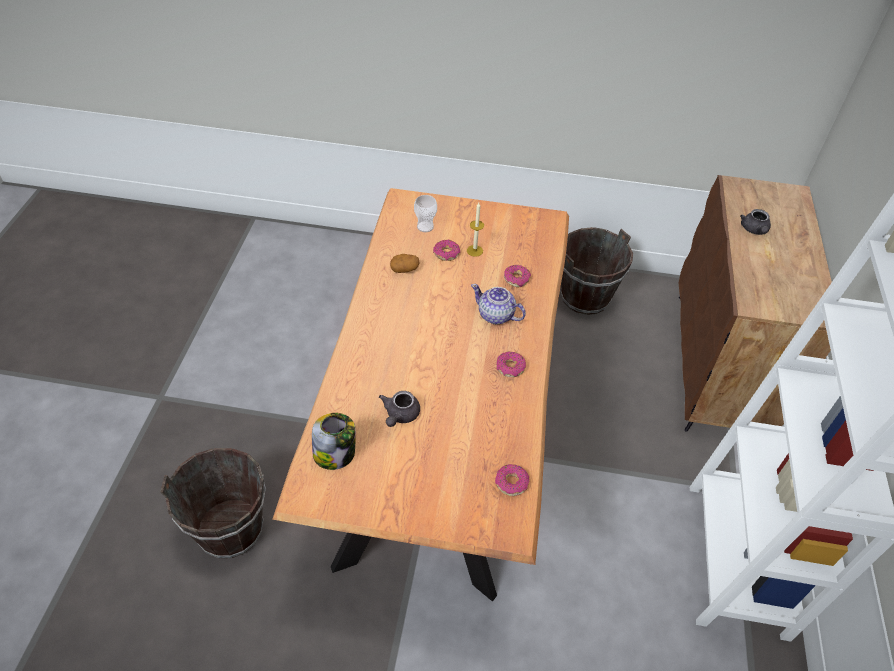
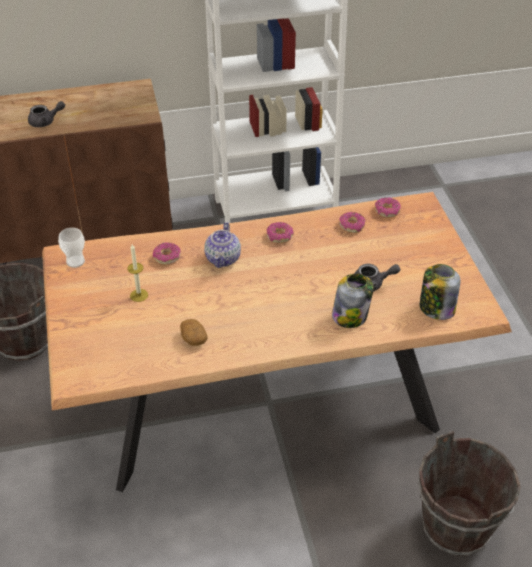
camera: 110 degrees left, 5 degrees down
cup [414,195,437,232] -> cup moved to [58,228,85,268]
donut [433,240,460,261] -> donut moved to [339,212,365,233]
none -> jar [332,273,374,328]

